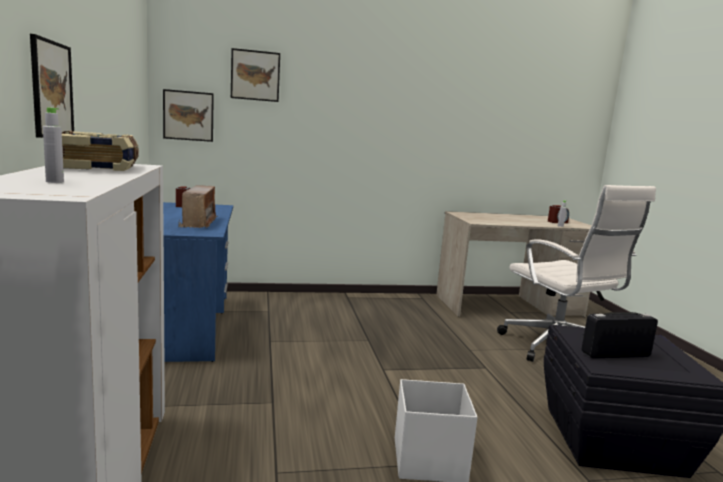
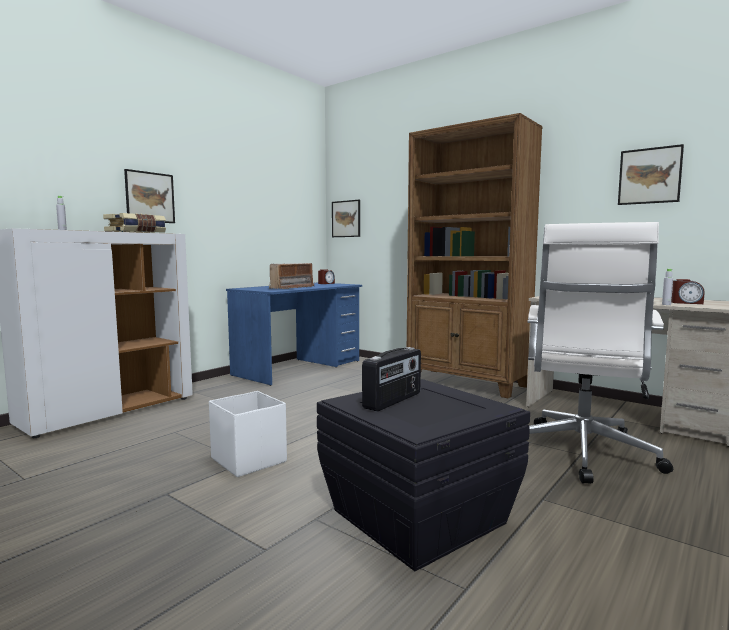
camera: 50 degrees right, 5 degrees down
picture [231,48,280,102] -> picture moved to [618,144,684,205]
radio [582,312,658,359] -> radio turned 90 degrees clockwise [362,347,421,411]
none -> brown bookcase [407,113,543,398]

